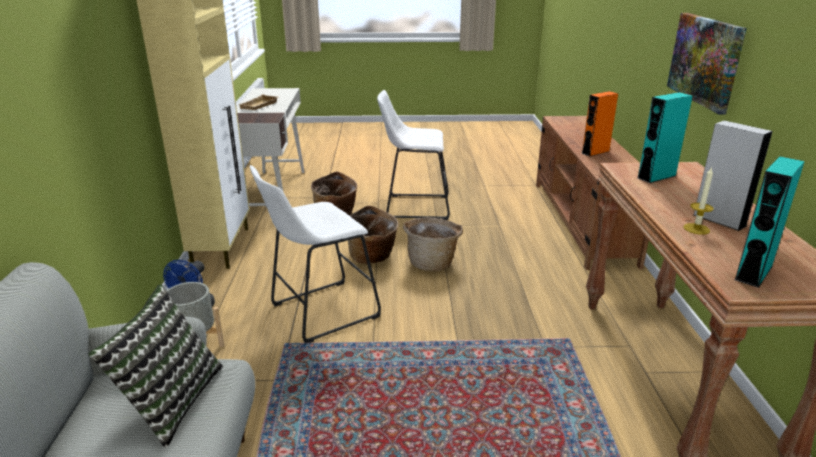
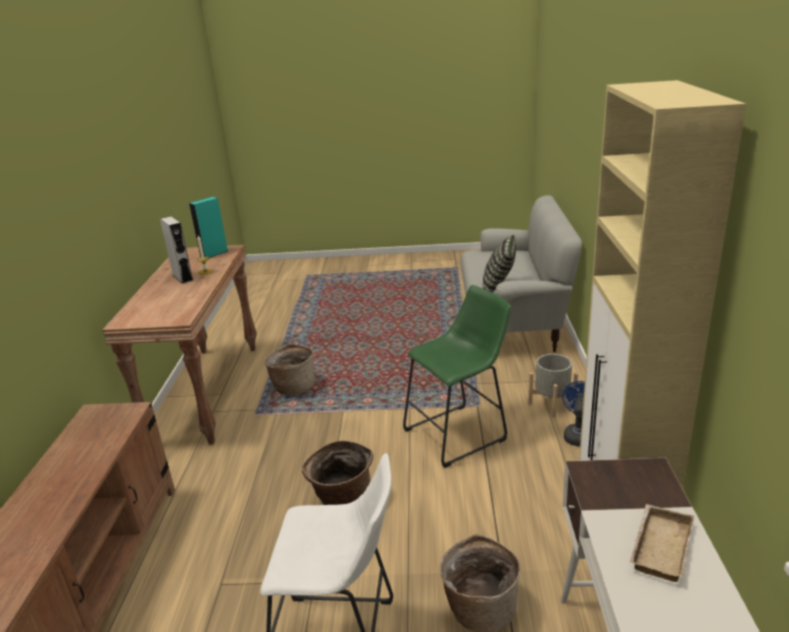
camera: 175 degrees left, 0 degrees up
white stool [250,165,381,343] -> green stool [403,285,511,468]
basket [348,205,398,264] -> basket moved to [264,343,314,395]
orange speaker [581,91,618,156] -> none
turquoise speaker [638,92,693,183] -> none
picture [667,13,747,115] -> none

